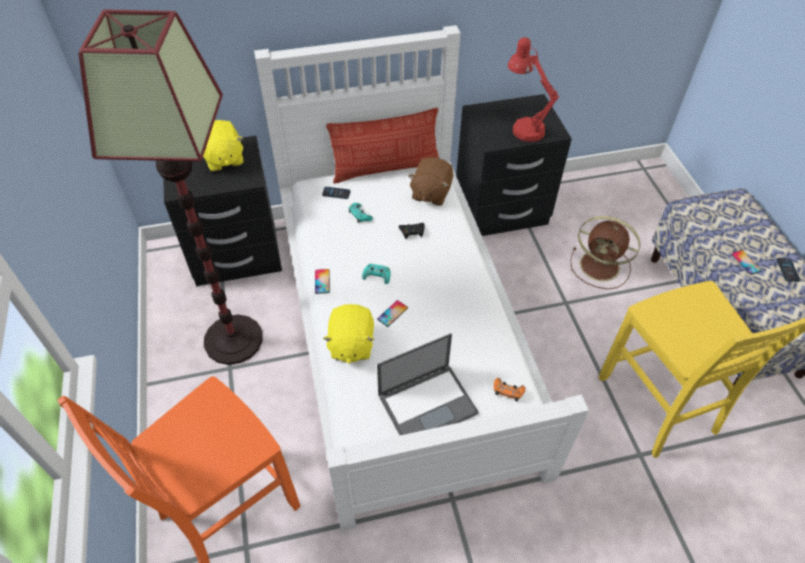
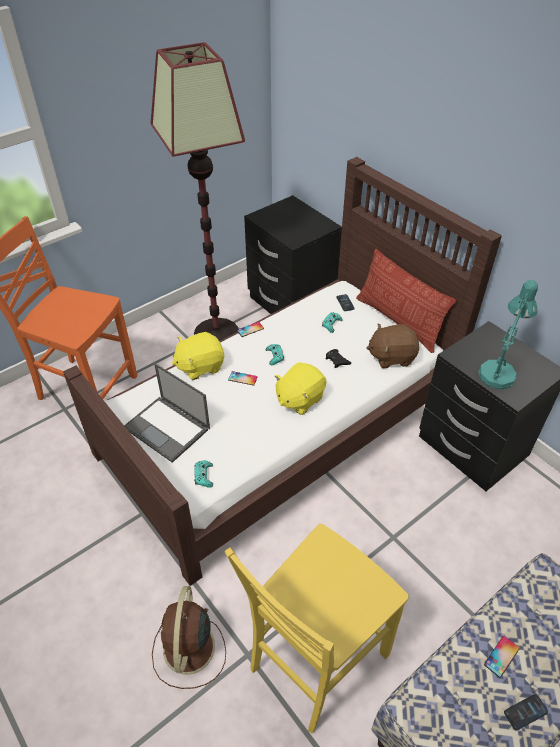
camera: 65 degrees right, 5 degrees down
yellow plush toy [203,120,244,172] -> yellow plush toy moved to [275,362,327,415]
white bed [254,25,589,531] -> brown bed [63,157,502,586]
orange game controller [494,378,526,401] -> turquoise game controller [194,460,213,488]
red table lamp [508,37,559,142] -> turquoise table lamp [478,280,538,389]
brown fan [570,216,641,289] -> brown fan moved to [152,586,226,689]

